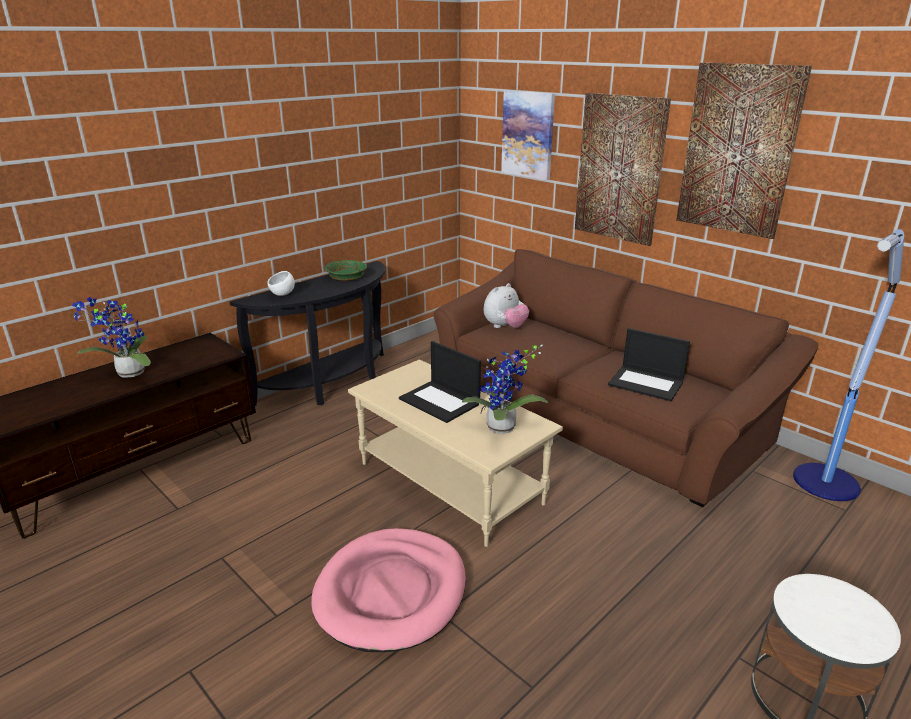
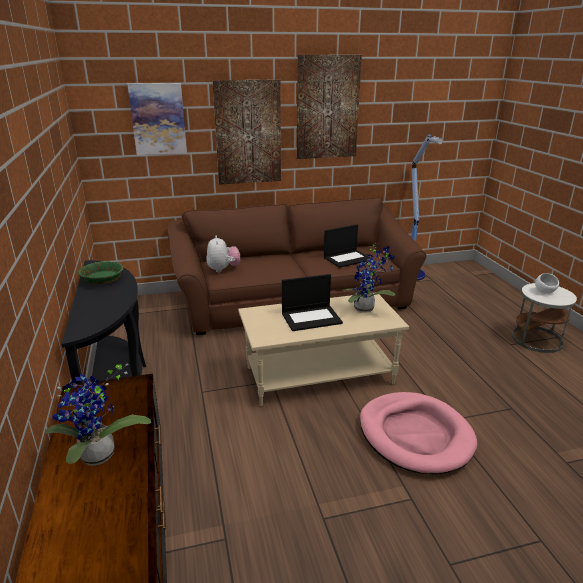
camera: 60 degrees left, 0 degrees up
white bowl [267,271,295,296] -> white bowl moved to [535,273,559,294]

